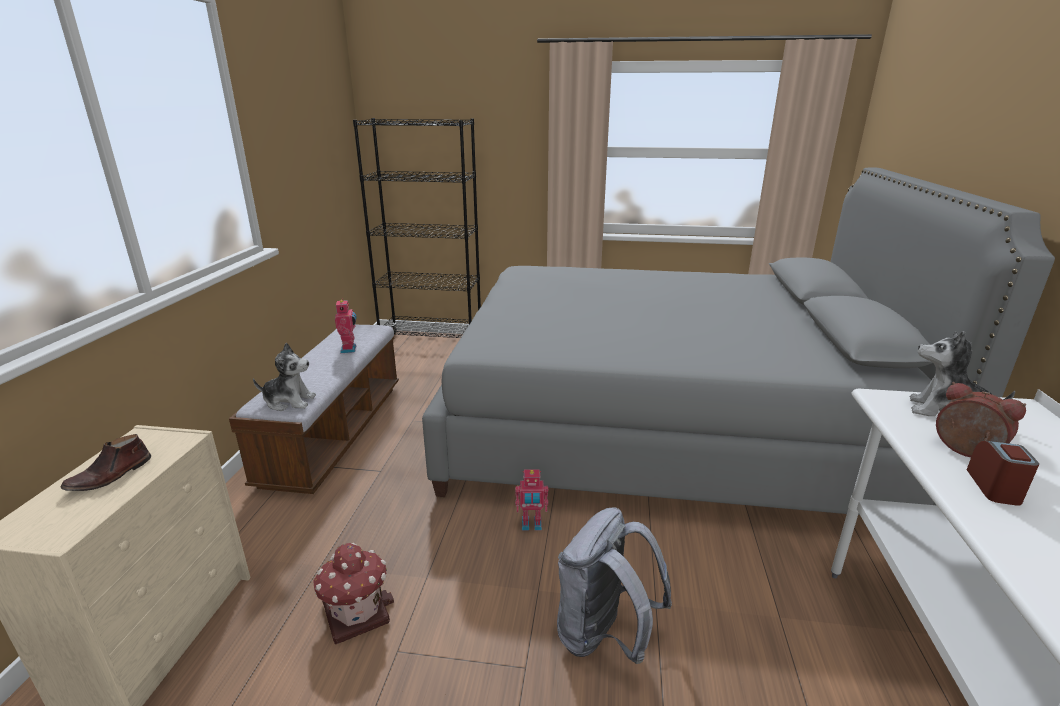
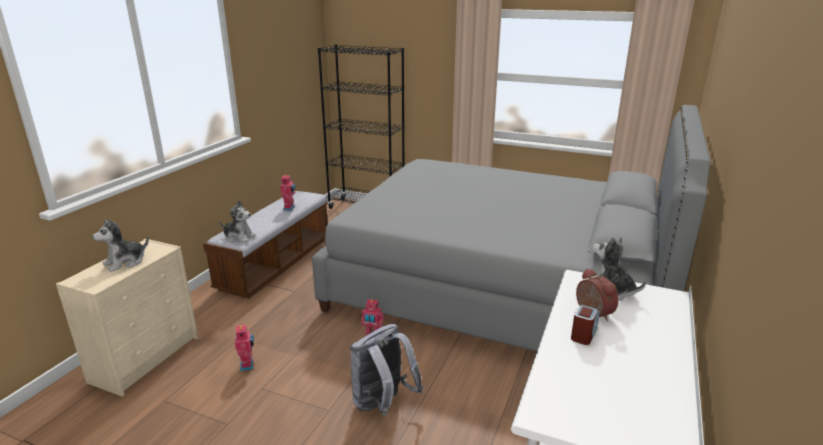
camera: 15 degrees right, 0 degrees up
brown shoe [60,434,151,491] -> plush toy [92,219,149,272]
toy house [313,543,394,644] -> toy robot [235,325,254,371]

